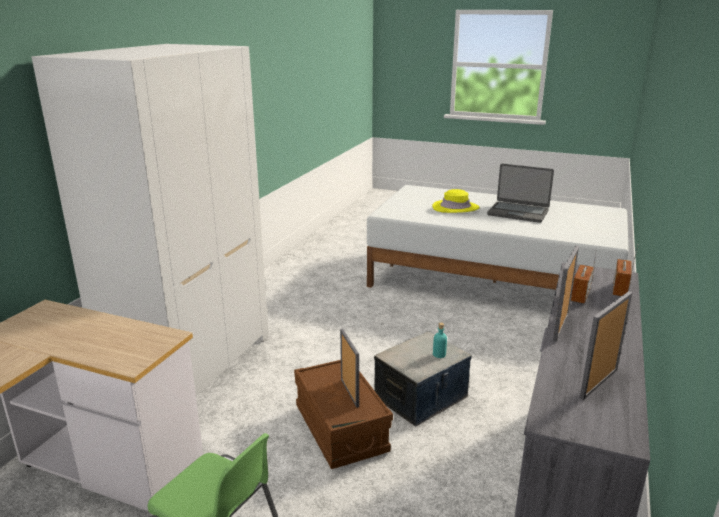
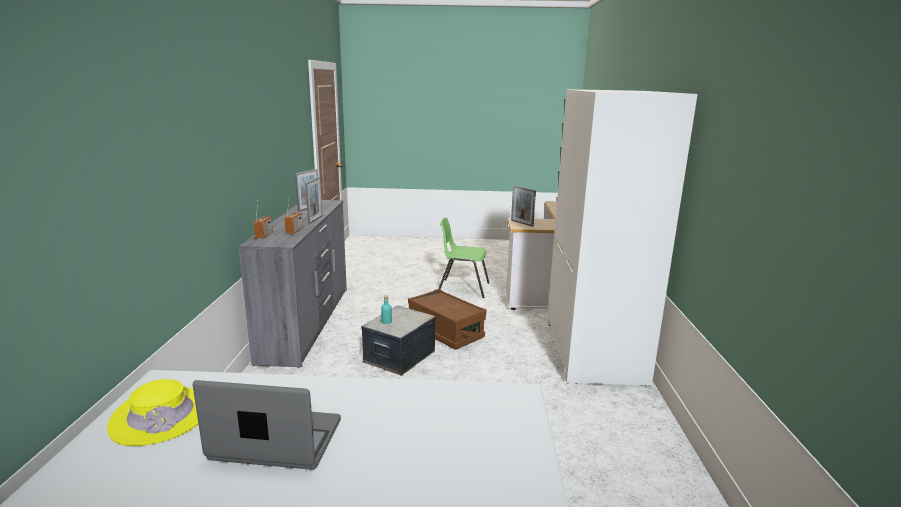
camera: 160 degrees right, 5 degrees down
picture frame [340,329,359,408] -> picture frame moved to [511,186,536,227]
yellow hat [432,189,480,213] -> yellow hat moved to [107,379,198,446]

